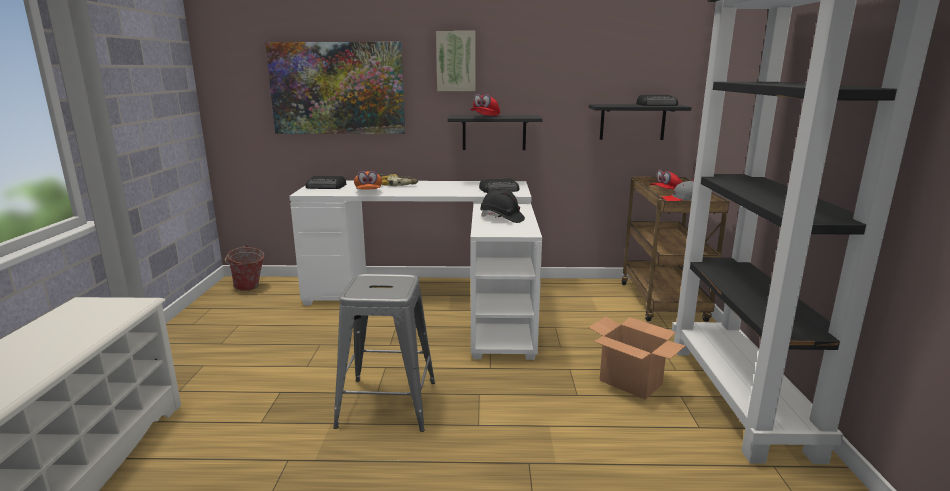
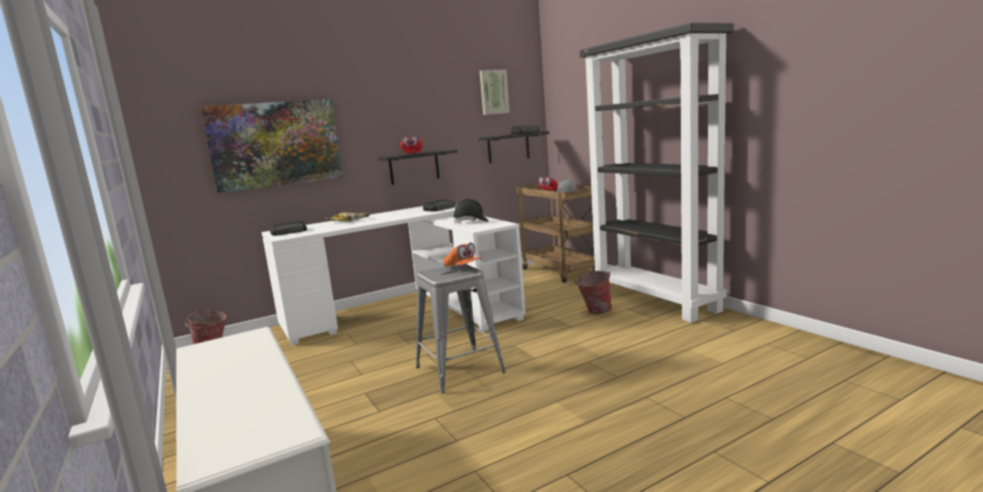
camera: 30 degrees left, 5 degrees down
orange cap [354,171,382,190] -> orange cap moved to [443,242,482,267]
picture [436,31,475,91] -> picture moved to [480,69,510,115]
cardboard box [588,317,686,400] -> bucket [574,271,612,314]

